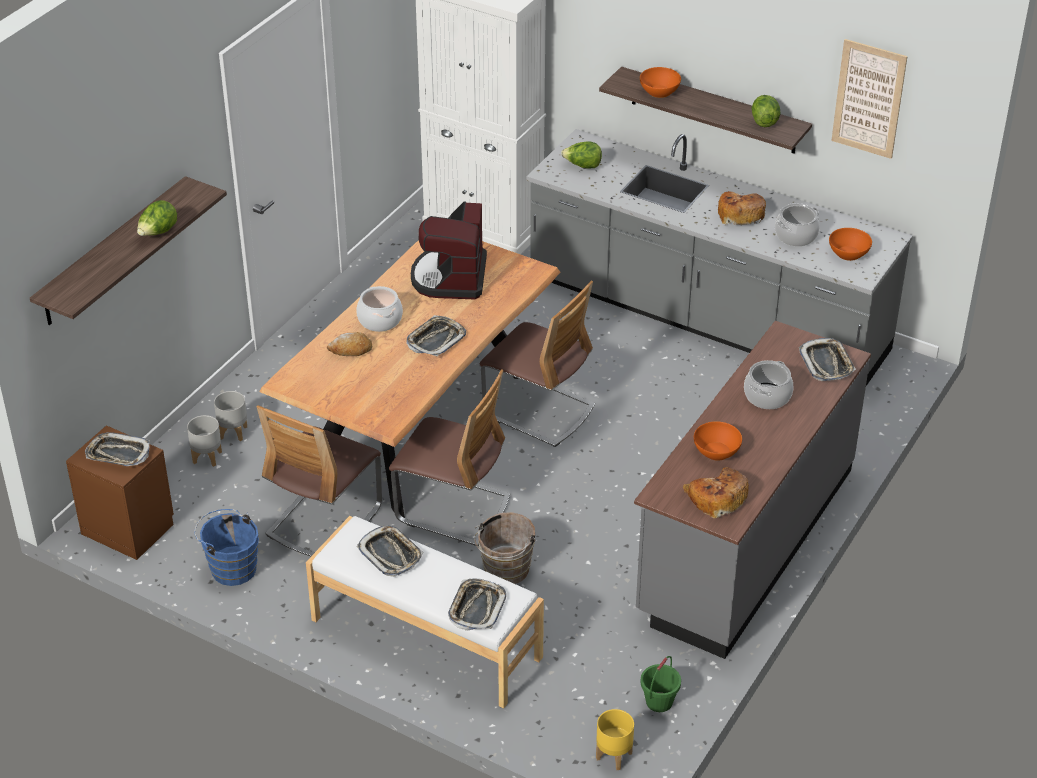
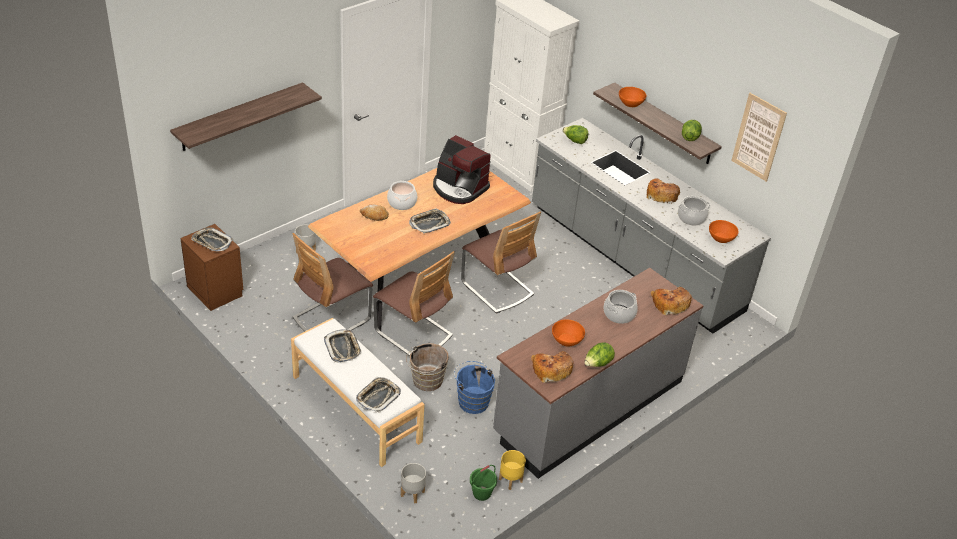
camera: 15 degrees right, 0 degrees up
lettuce [137,200,177,236] -> lettuce moved to [584,342,615,367]
grey planter [187,415,222,467] -> grey planter moved to [401,463,426,504]
blue bucket [194,509,259,586] -> blue bucket moved to [454,361,495,414]
coffee machine [411,201,487,299] -> coffee machine turned 75 degrees counterclockwise [433,135,491,204]
yellow planter [596,709,634,770] -> yellow planter moved to [499,450,526,490]
tray [799,338,856,381] -> bread [651,287,692,315]

